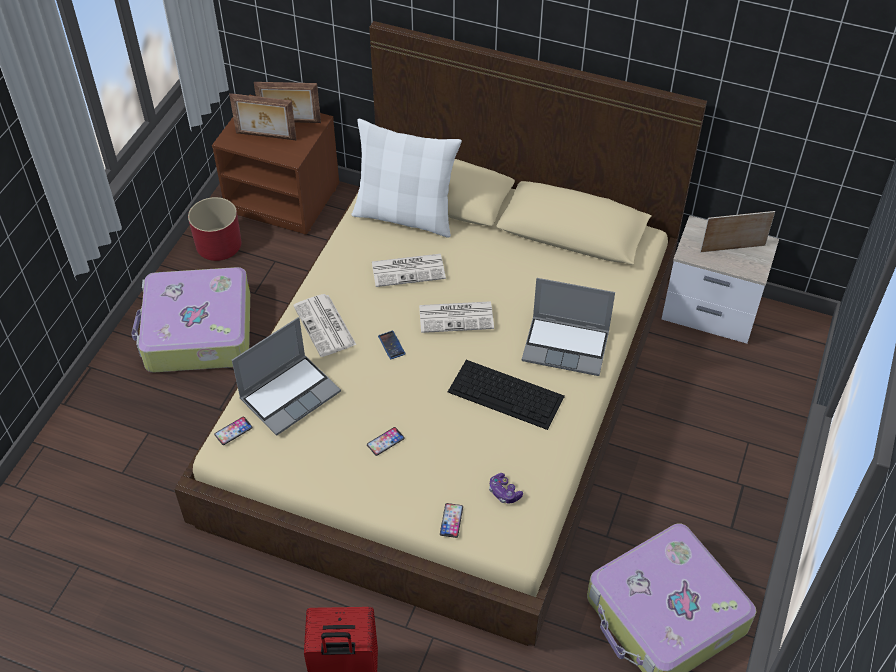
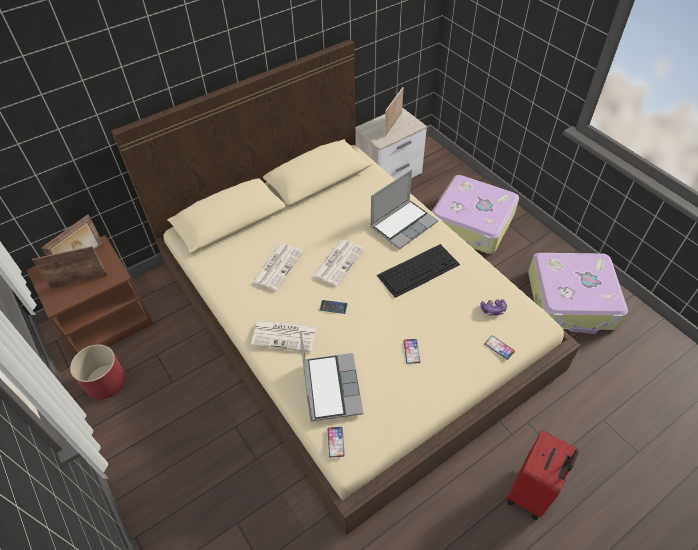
camera: 55 degrees left, 0 degrees up
suitcase [131,267,250,372] -> suitcase moved to [431,175,519,254]
picture frame [229,93,297,140] -> picture frame turned 150 degrees counterclockwise [32,246,108,289]
white pillow [351,119,462,238] -> none

